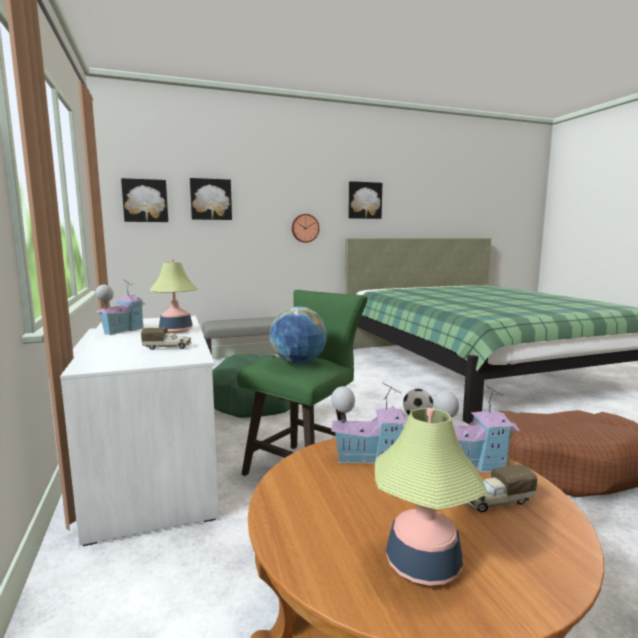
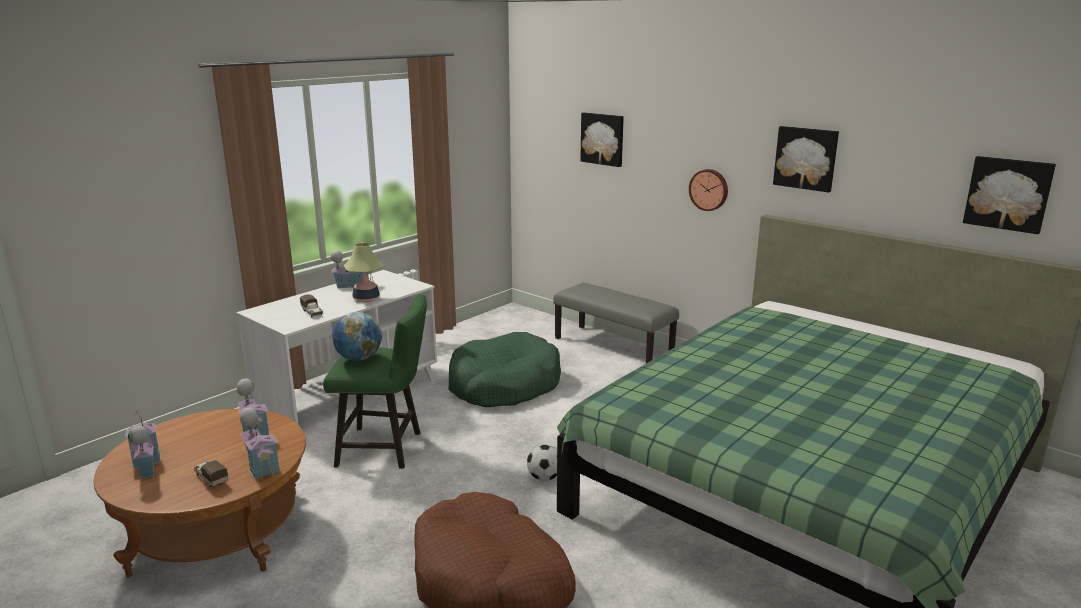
camera: 60 degrees right, 10 degrees up
picture [121,178,168,222] -> picture moved to [963,156,1056,234]
table lamp [375,408,488,586] -> toy house [125,410,161,478]

